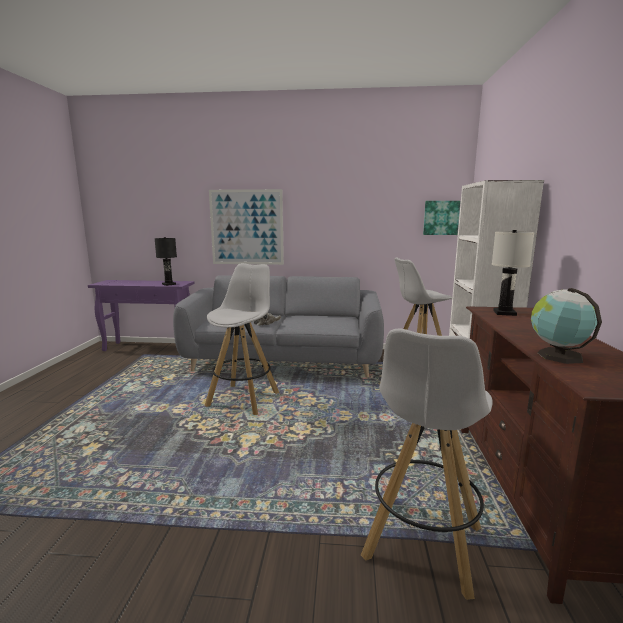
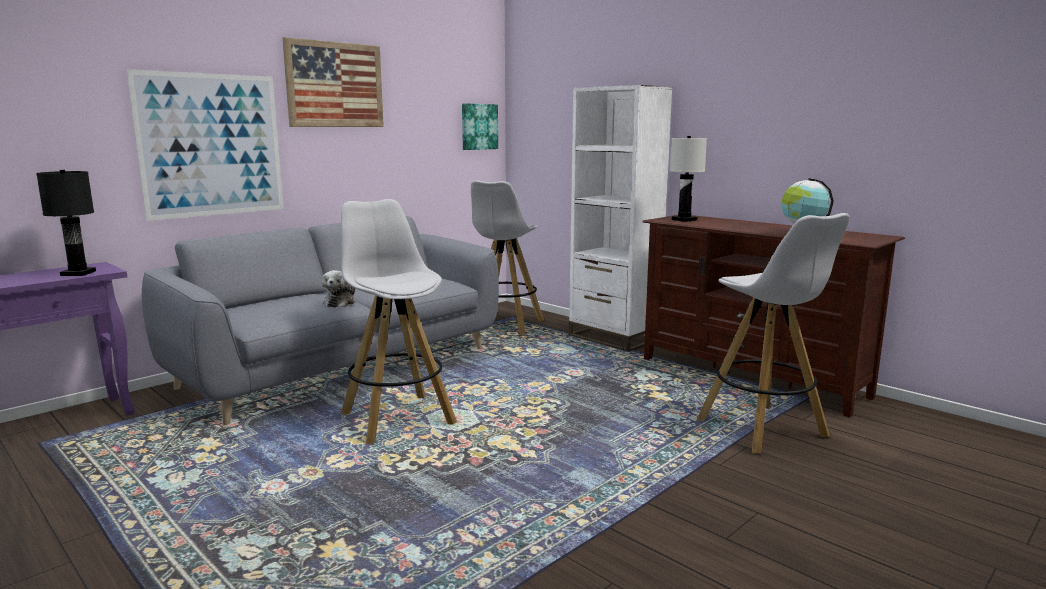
camera: 50 degrees left, 0 degrees up
none -> picture [282,37,384,127]

